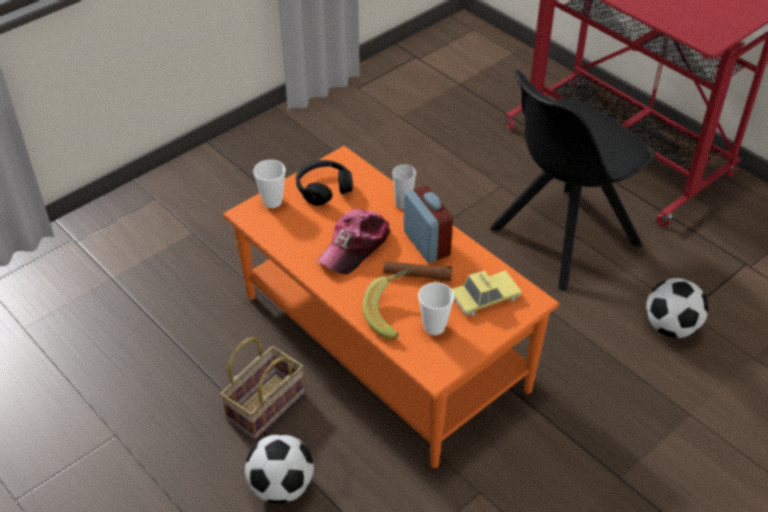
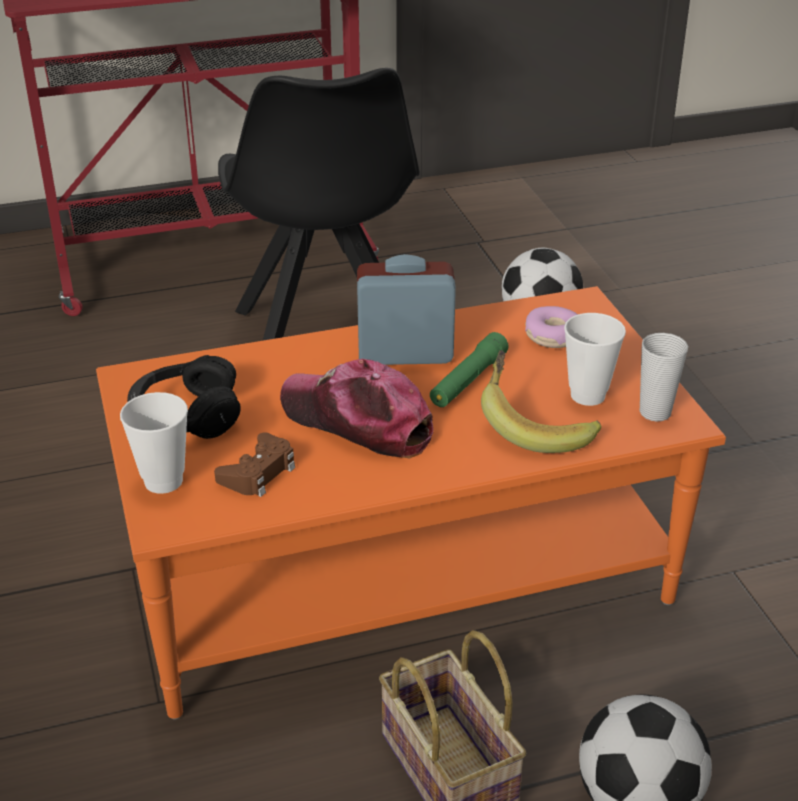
camera: 65 degrees left, 10 degrees down
cap [317,209,391,274] -> cap turned 150 degrees clockwise [280,359,434,459]
brown flashlight [384,261,452,282] -> green flashlight [430,332,509,407]
cup [392,164,416,210] -> cup moved to [640,333,688,422]
toy car [452,270,522,316] -> donut [525,306,578,348]
none -> brown game controller [214,432,295,497]

